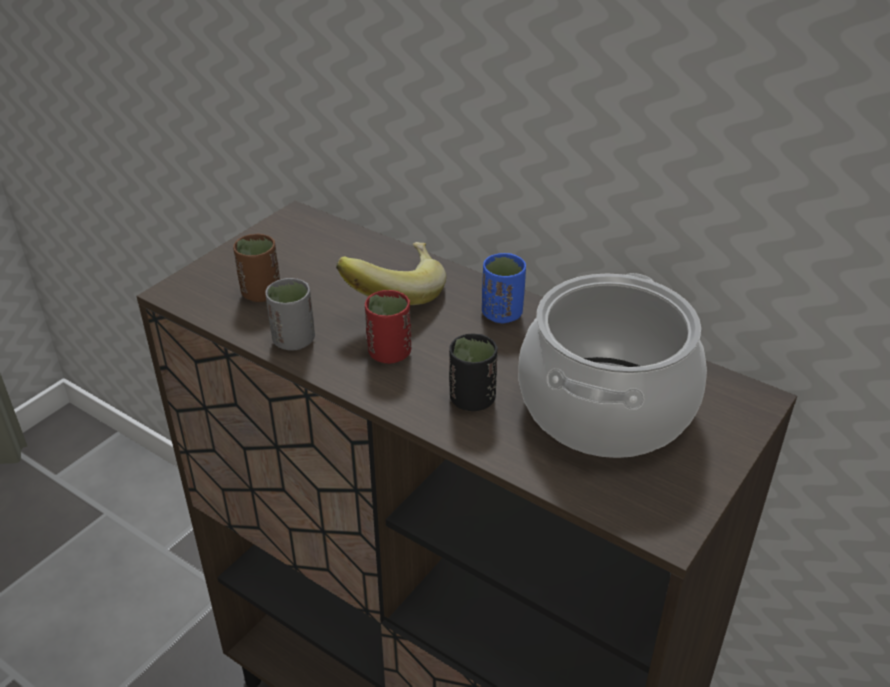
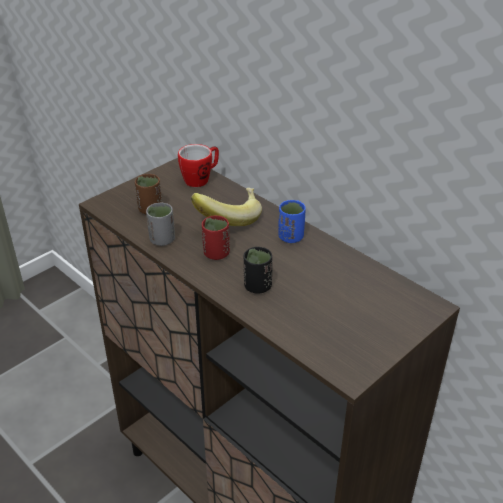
camera: 10 degrees right, 0 degrees up
cooking pot [518,273,707,458] -> none
none -> mug [178,144,219,187]

